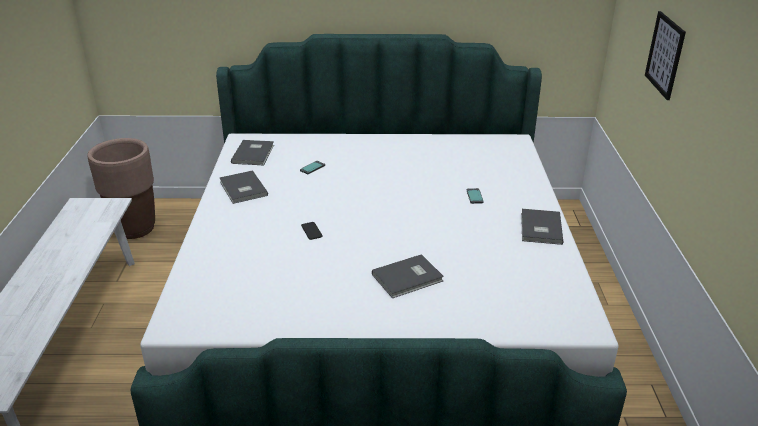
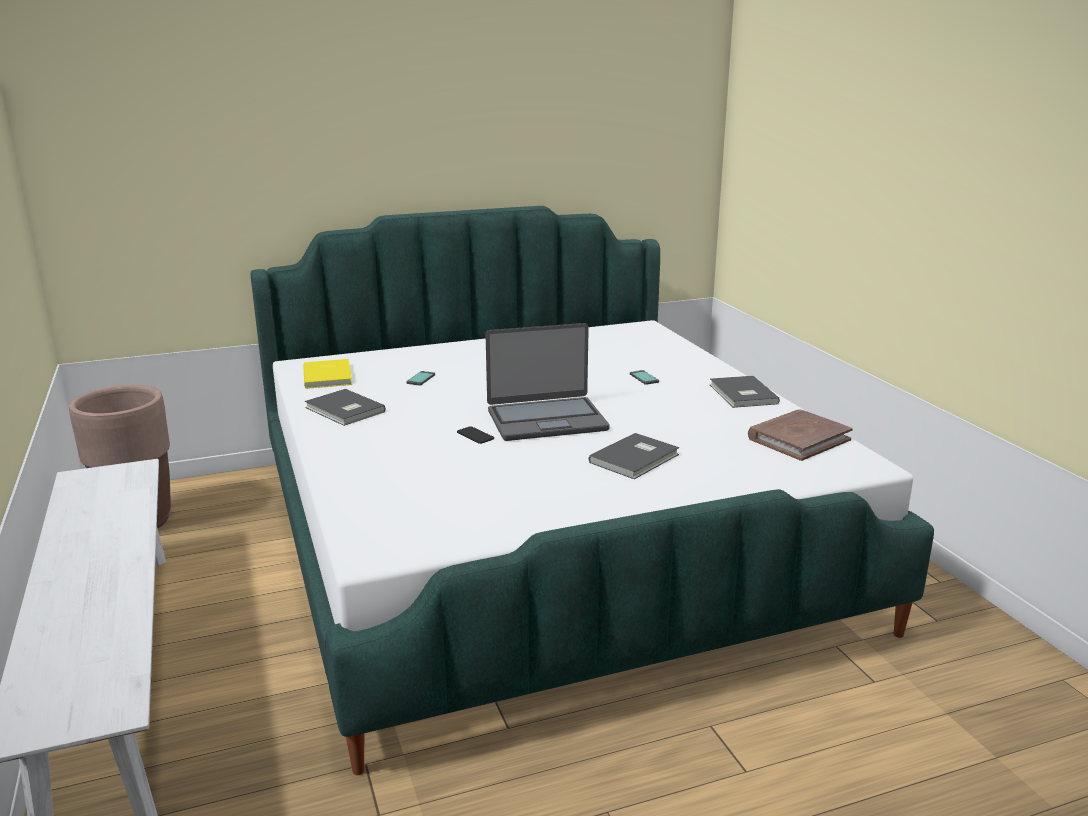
camera: 20 degrees left, 10 degrees down
grey book [231,140,274,165] -> yellow book [303,359,352,389]
picture [645,11,686,100] -> none
none -> laptop [485,323,610,441]
none -> brown book [748,410,853,461]

